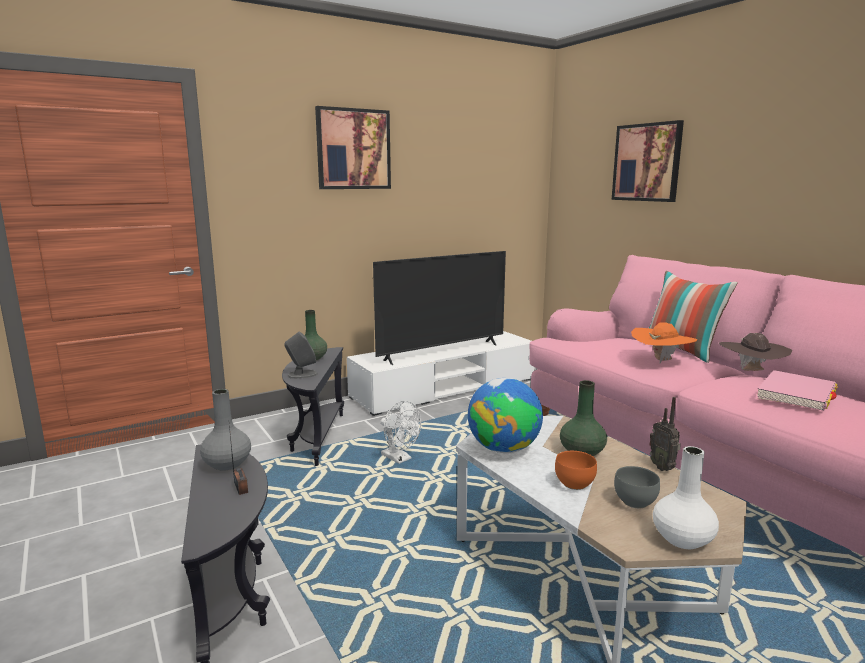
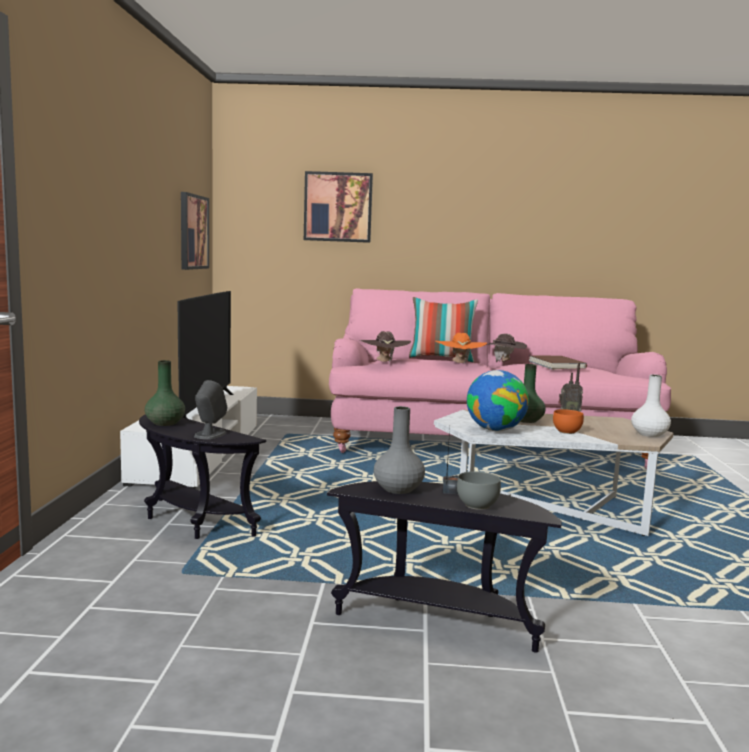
camera: 55 degrees left, 5 degrees down
picture [315,106,391,189] -> picture moved to [181,192,209,270]
white fan [381,401,421,464] -> none
grey bowl [614,466,660,508] -> grey bowl moved to [457,471,501,510]
pink book [757,370,838,411] -> brown book [529,355,587,370]
none -> brown hat [360,331,411,363]

